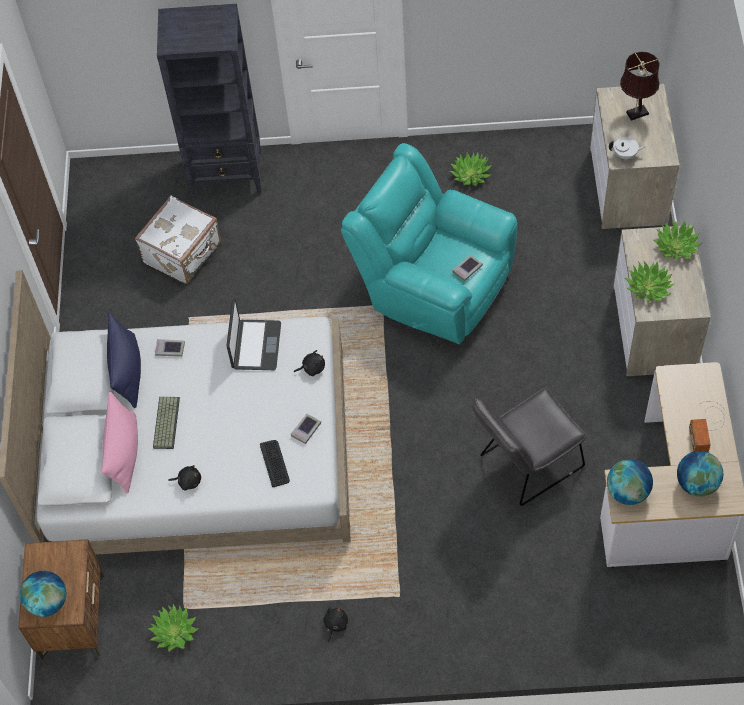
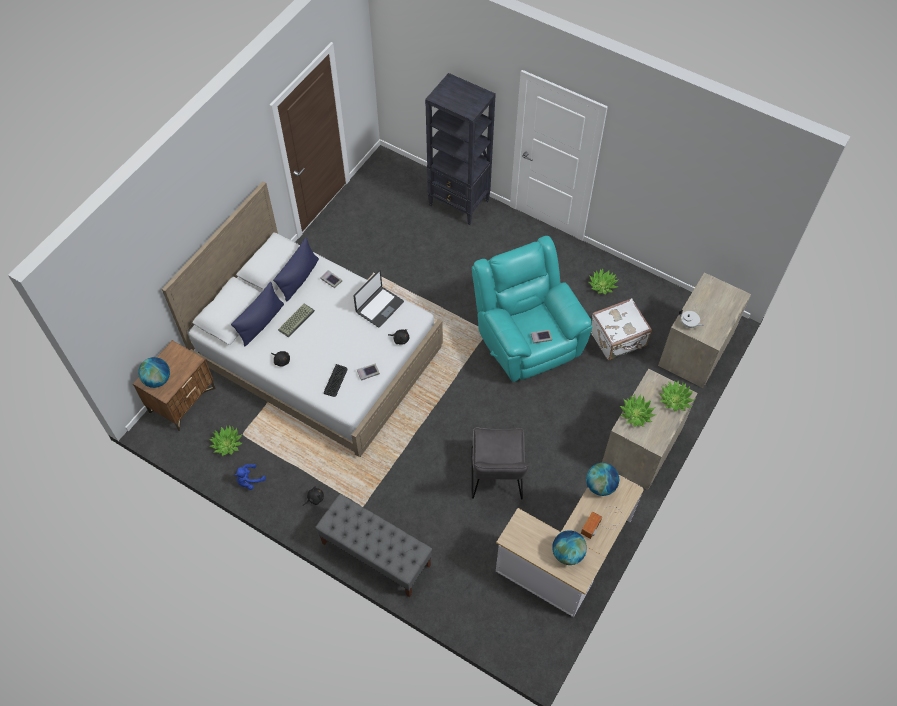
camera: 30 degrees right, 0 degrees up
pink pillow [102,392,138,493] -> blue pillow [231,282,284,346]
white suitcase [135,195,221,284] -> white suitcase moved to [591,298,652,361]
grey chair [472,388,587,506] -> grey chair turned 90 degrees counterclockwise [472,427,529,499]
globe [607,459,653,505] -> globe moved to [586,463,619,496]
brown table lamp [620,51,660,121] -> none
none -> blue plush toy [234,464,266,490]
none -> grey bench [315,494,432,597]

